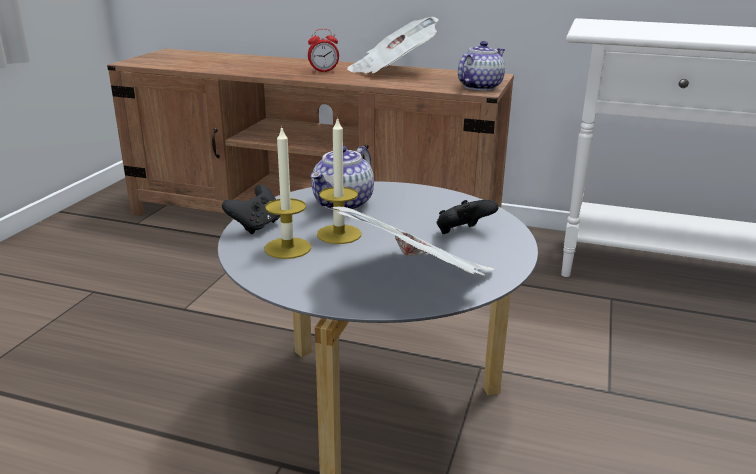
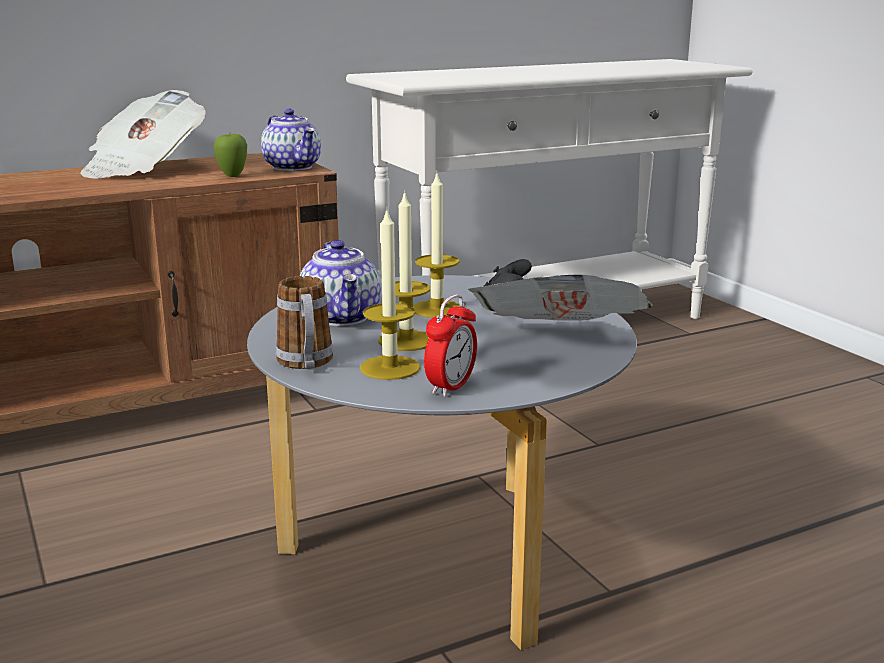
camera: 45 degrees left, 5 degrees down
black game controller [222,185,280,234] -> mug [276,276,334,369]
alarm clock [308,29,339,72] -> alarm clock moved to [424,295,477,397]
teapot [458,41,505,91] -> teapot turned 150 degrees clockwise [261,109,321,171]
none -> apple [214,134,247,177]
none -> candle [413,174,460,318]

